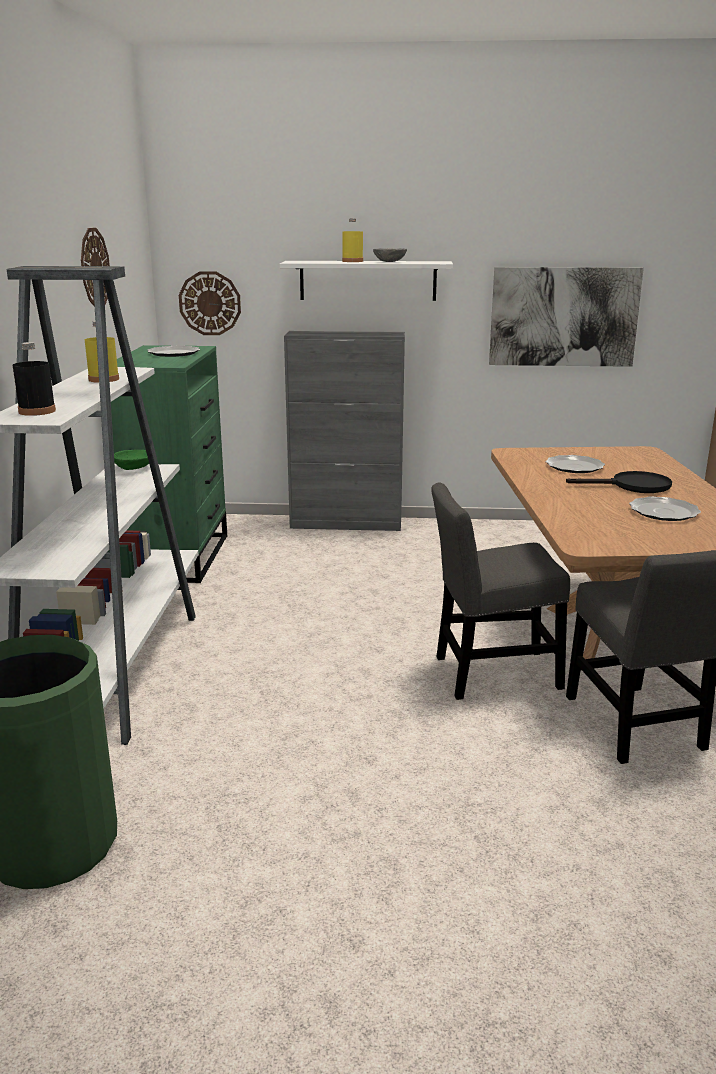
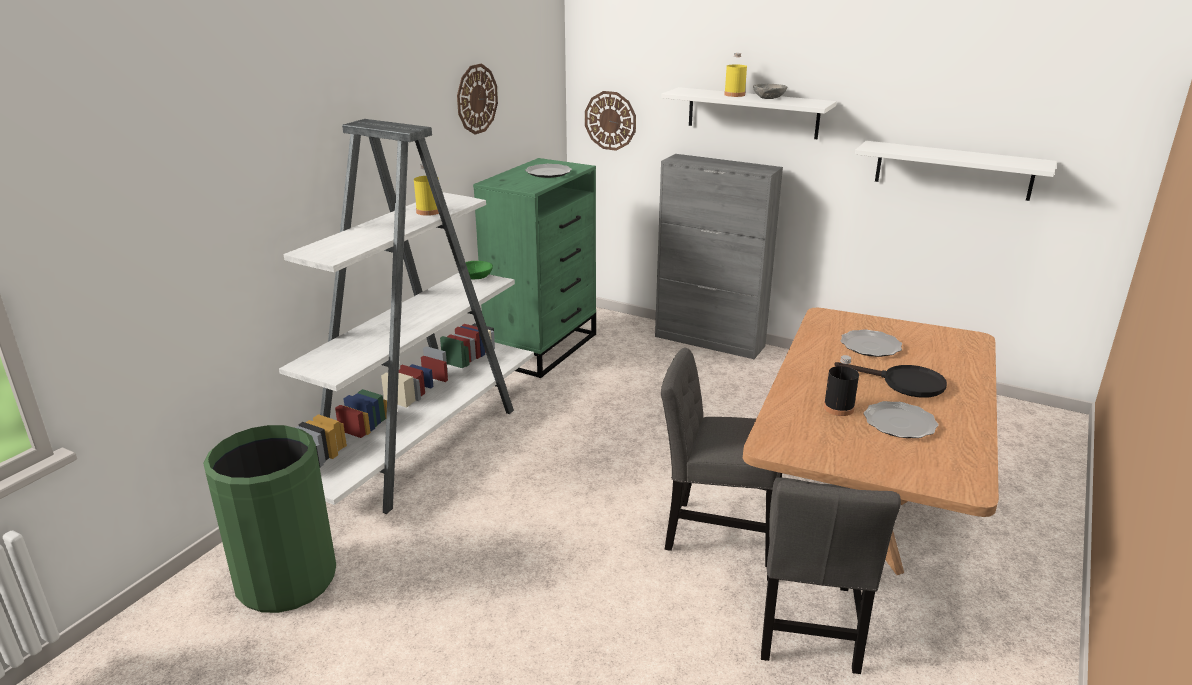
camera: 25 degrees right, 5 degrees up
black bottle [13,342,56,416] -> black bottle moved to [823,355,859,416]
picture [489,267,644,367] -> white shelf [855,141,1057,201]

